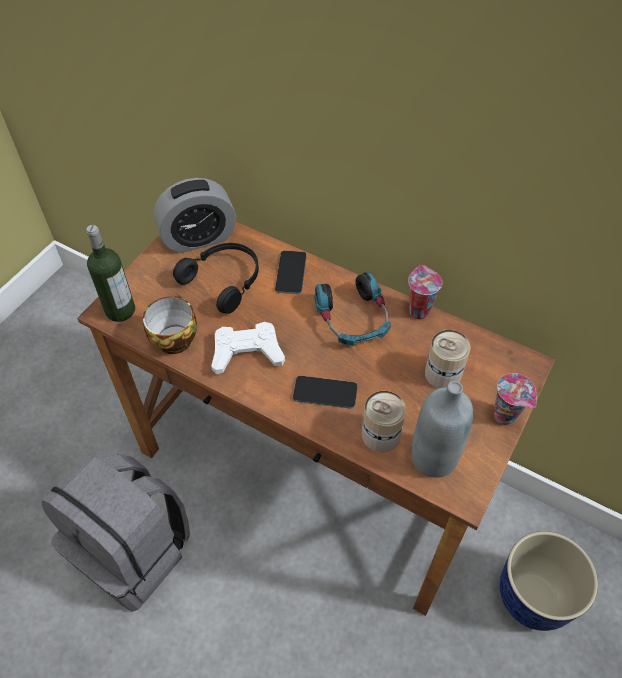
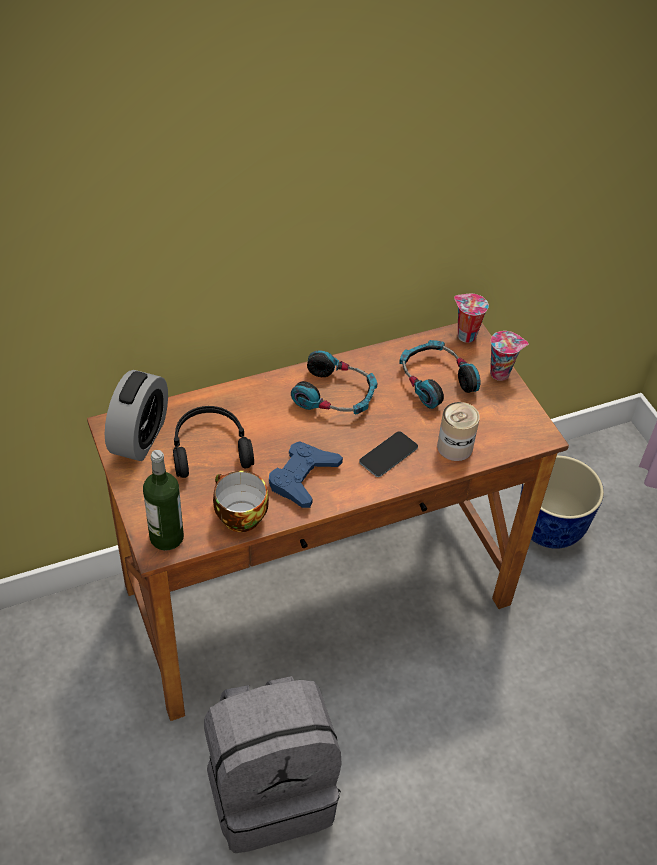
camera: 55 degrees left, 5 degrees down
white game controller [211,322,285,375] -> blue game controller [269,441,343,508]
phone [275,251,307,294] -> none
cup [408,265,442,319] -> cup moved to [454,294,489,343]
grey bottle [411,381,473,478] -> none
can [425,330,470,388] -> headphones [399,340,481,409]

